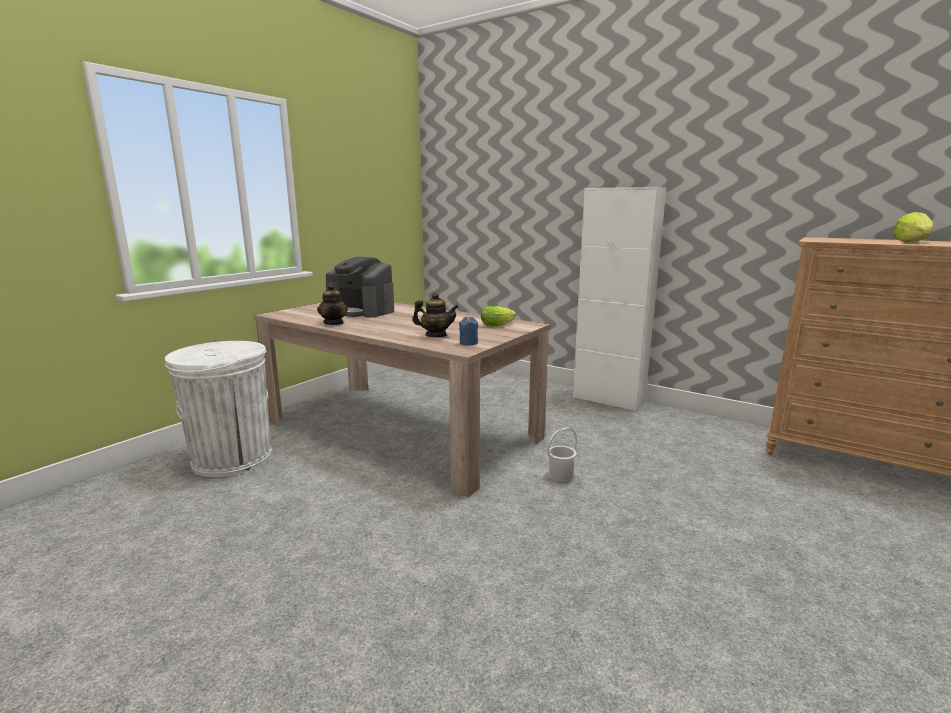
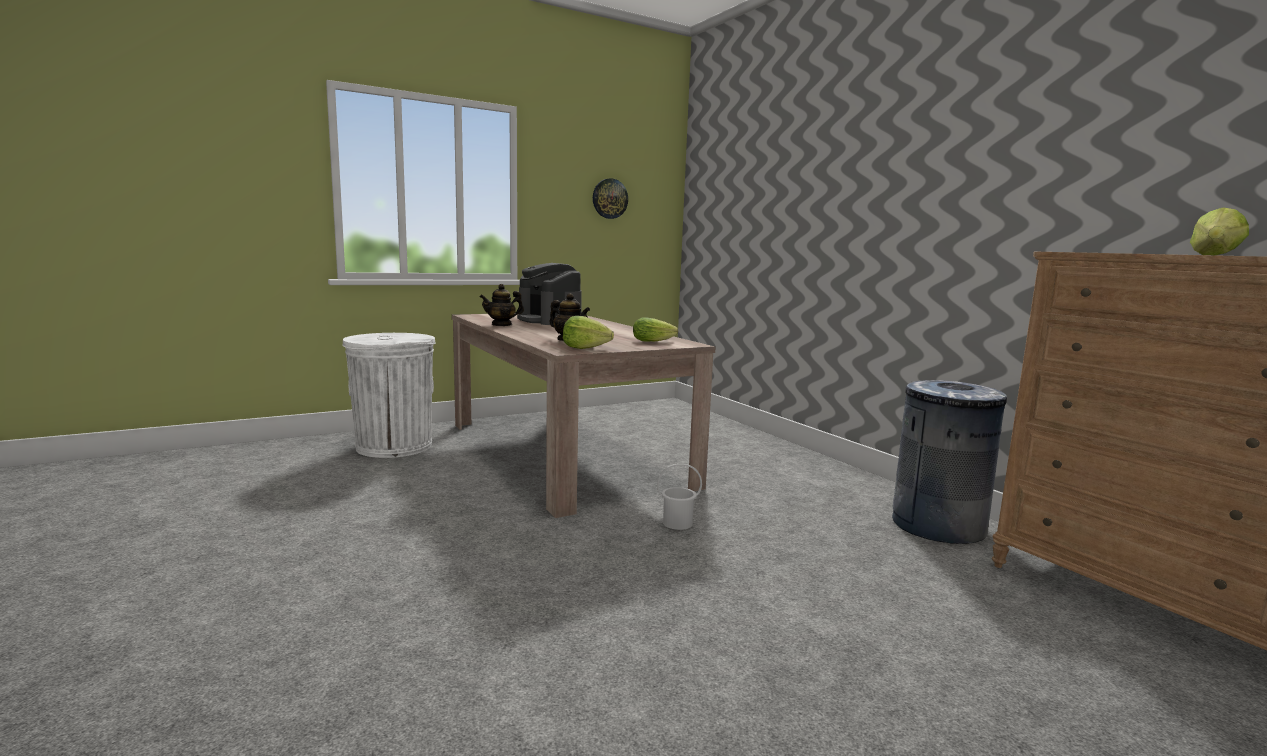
camera: 25 degrees right, 5 degrees down
teapot [317,284,348,325] -> teapot turned 60 degrees clockwise [480,284,524,326]
blue candle [459,316,478,346] -> lettuce [563,316,614,349]
white cabinet [573,187,666,412] -> none
none -> wall clock [593,178,628,219]
none -> grey trash can [892,380,1007,544]

